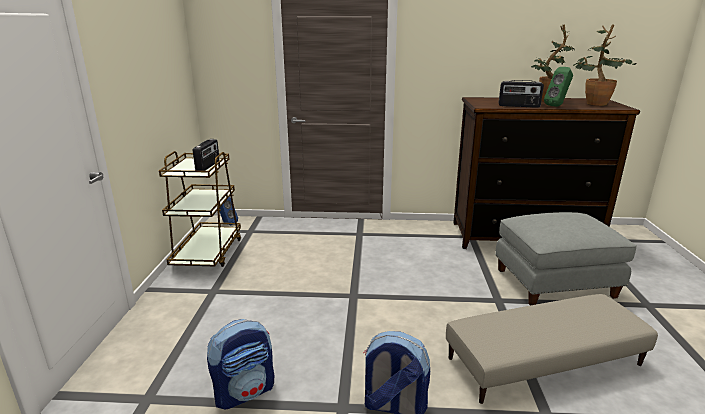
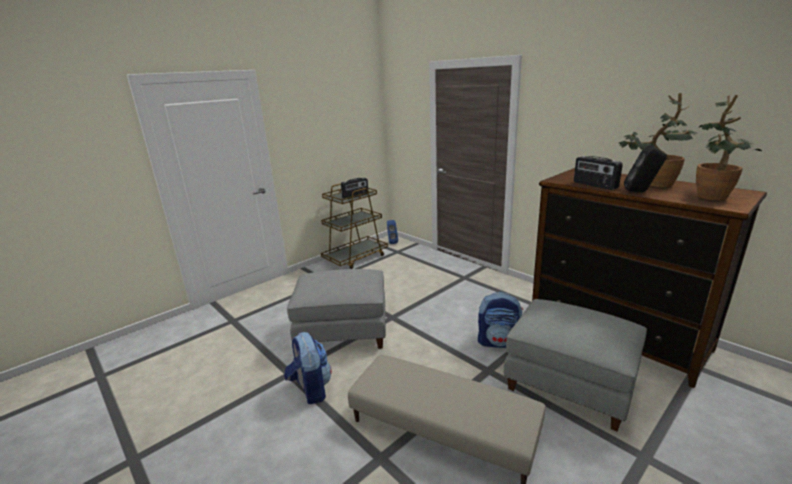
camera: 45 degrees right, 0 degrees up
backpack [207,319,274,410] -> backpack moved to [478,292,523,348]
green speaker [544,67,573,107] -> black speaker [624,145,667,192]
none -> grey ottoman [287,269,386,349]

